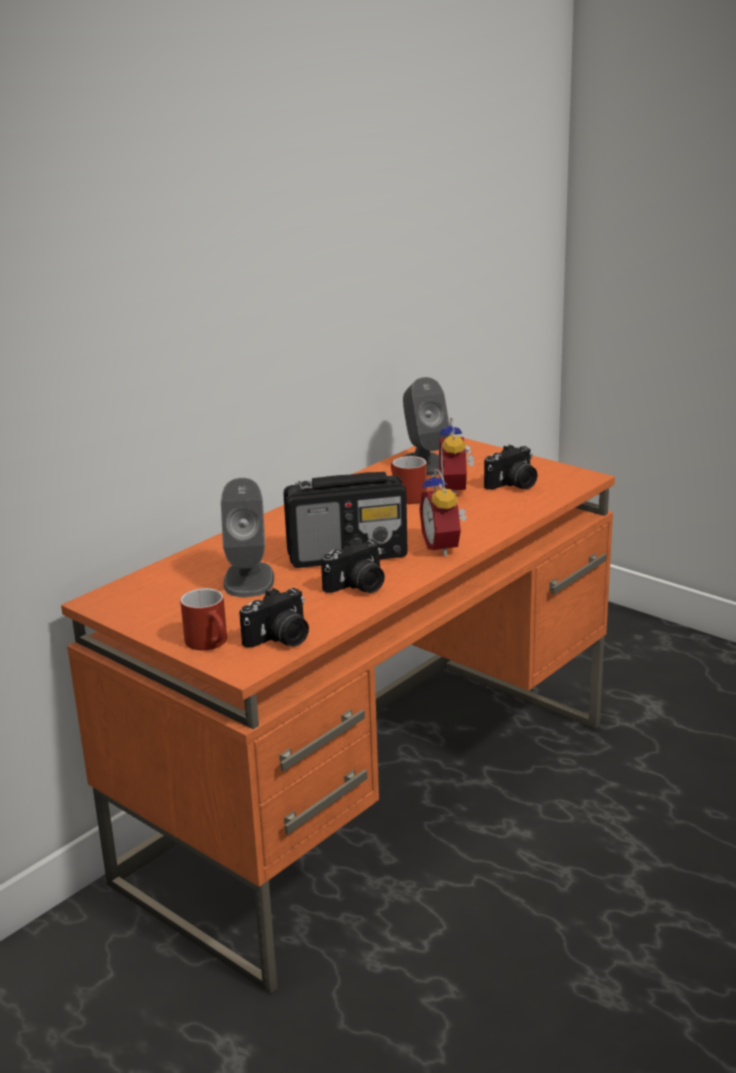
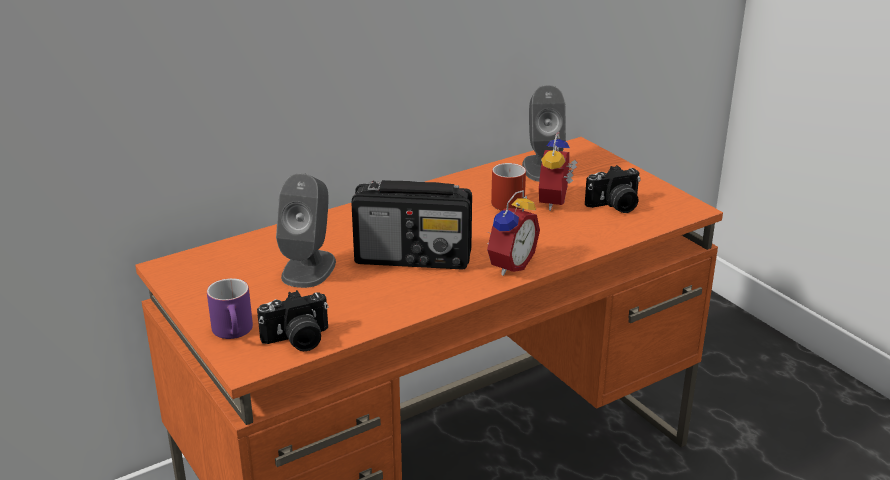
camera: 15 degrees right, 5 degrees up
red mug [180,588,227,650] -> purple mug [207,278,253,339]
camera [321,539,385,593] -> none
alarm clock [419,469,467,556] -> alarm clock turned 150 degrees counterclockwise [486,190,540,276]

